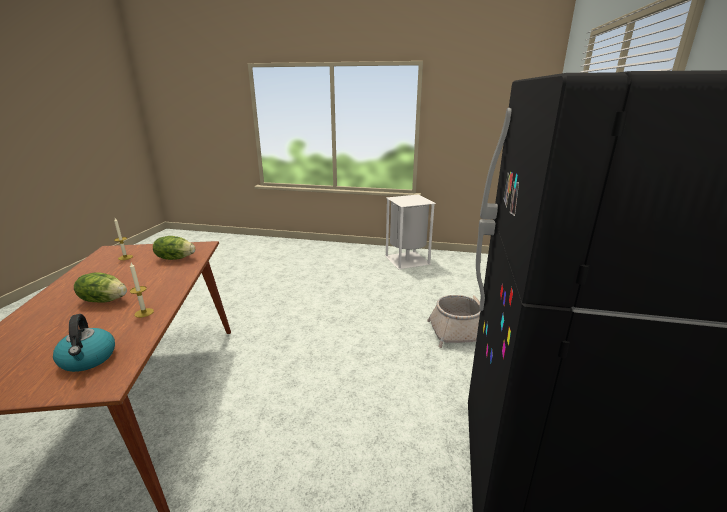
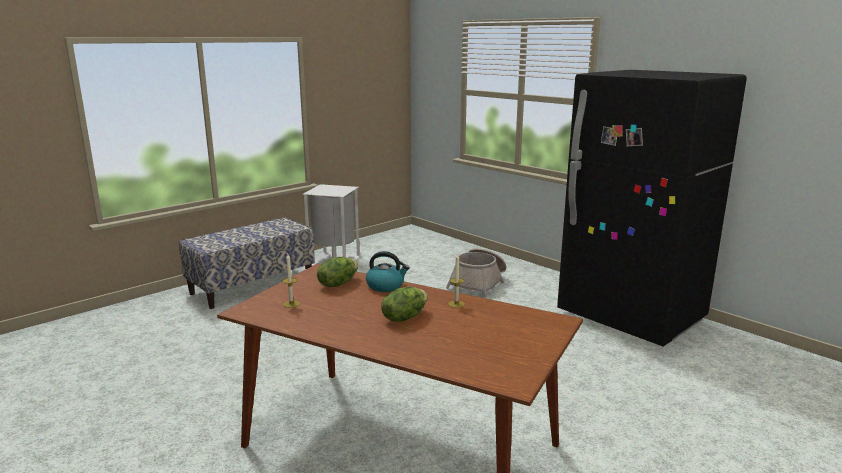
camera: 55 degrees left, 5 degrees down
kettle [53,314,115,372] -> kettle moved to [366,251,410,292]
none -> bench [179,217,315,309]

